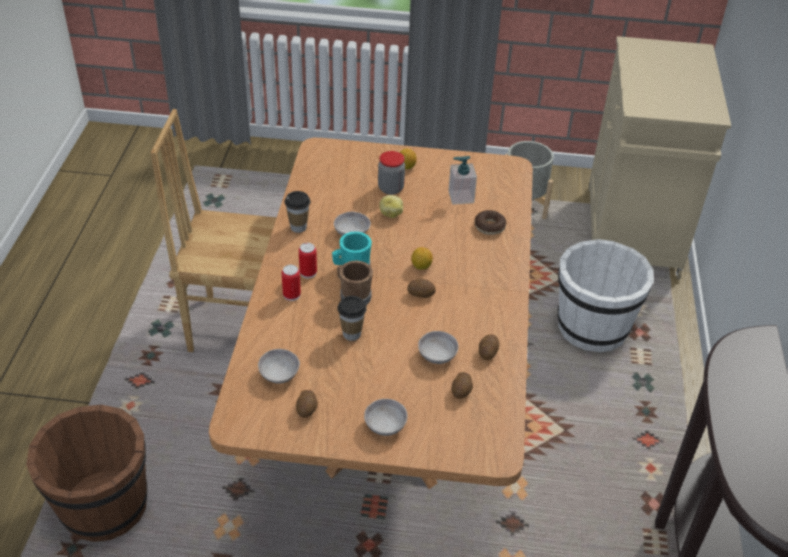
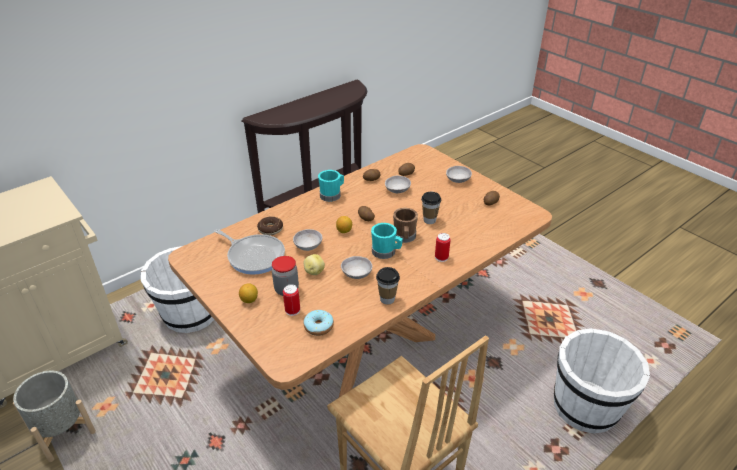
camera: 135 degrees left, 5 degrees down
brown bucket [26,405,147,542] -> white bucket [554,328,650,434]
grey bowl [258,349,300,384] -> grey bowl moved to [293,229,322,251]
can [299,243,317,278] -> can moved to [283,284,300,316]
soap dispenser [448,156,477,205] -> frying pan [215,229,285,275]
none -> donut [303,310,334,336]
none -> turquoise mug [318,170,344,202]

